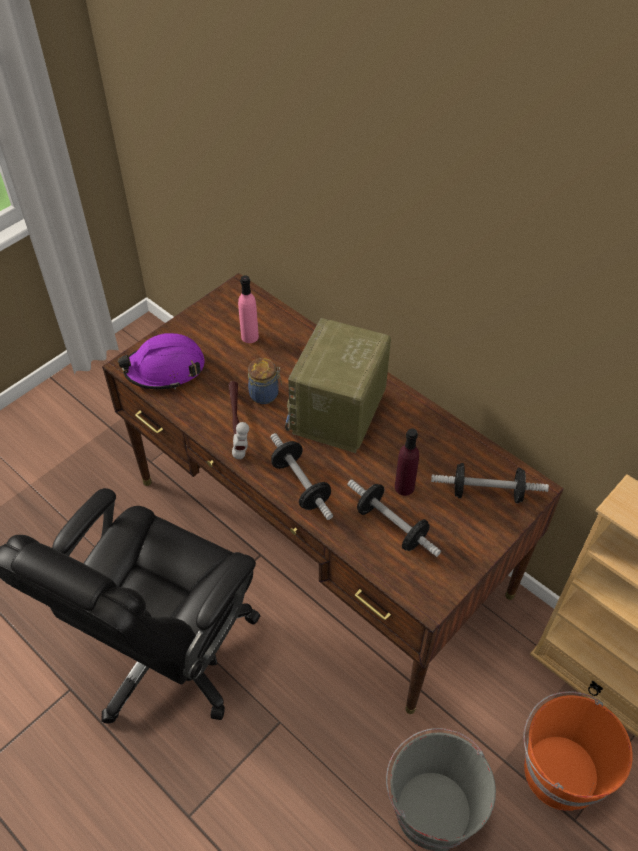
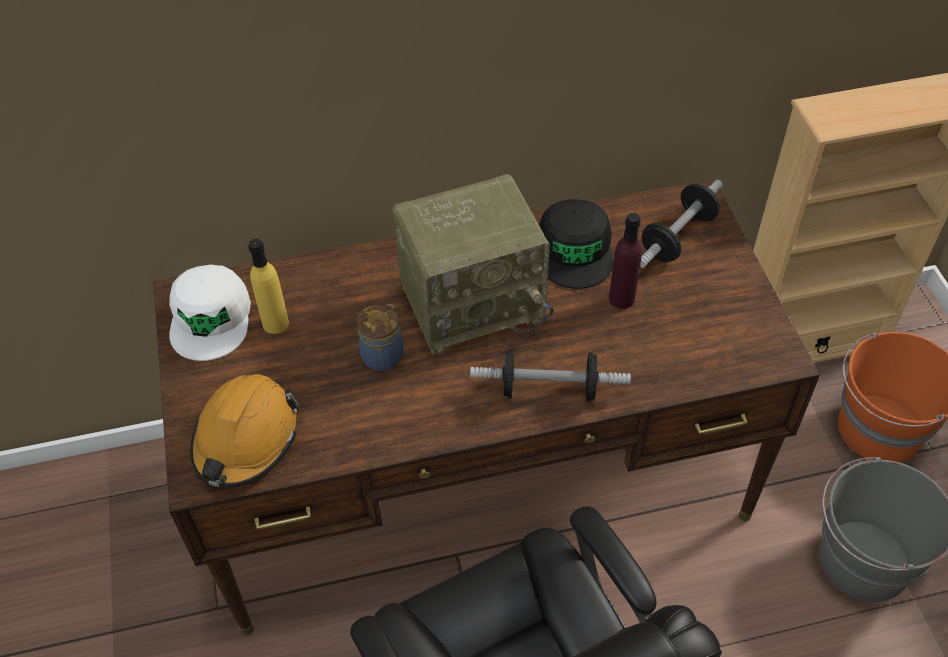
camera: 55 degrees left, 0 degrees up
purple hard hat [118,333,205,389] -> orange hard hat [190,374,299,488]
hammer [229,381,249,459] -> none
pink bottle [238,276,259,343] -> yellow bottle [248,239,289,334]
radio [285,318,391,453] -> radio turned 75 degrees counterclockwise [393,174,553,355]
dumbbell [347,479,441,557] -> none
none -> white cap [169,265,251,361]
none -> black cap [539,199,613,289]

